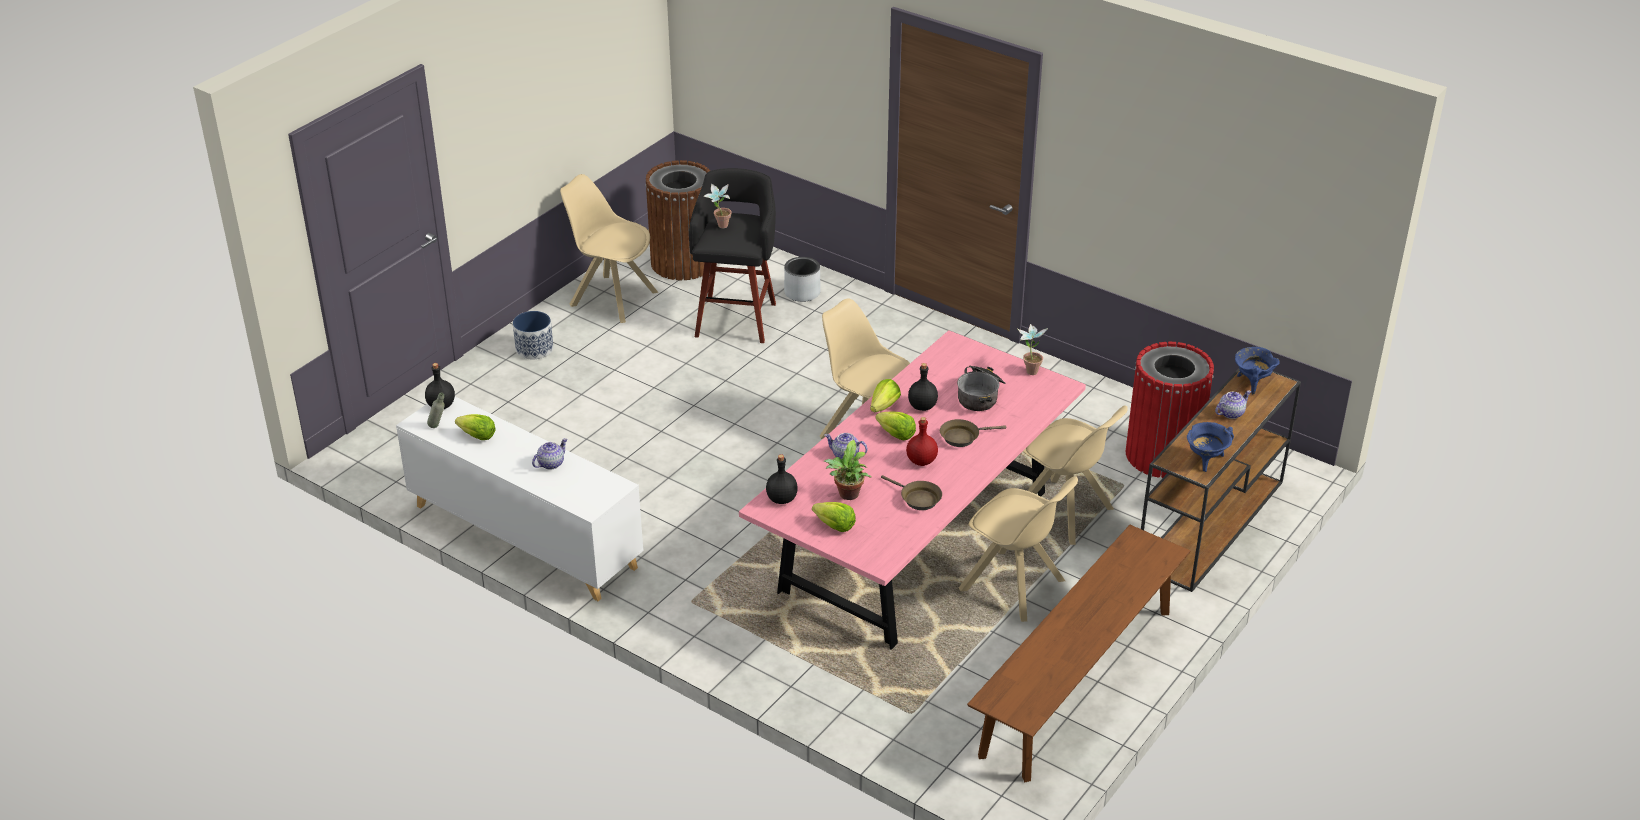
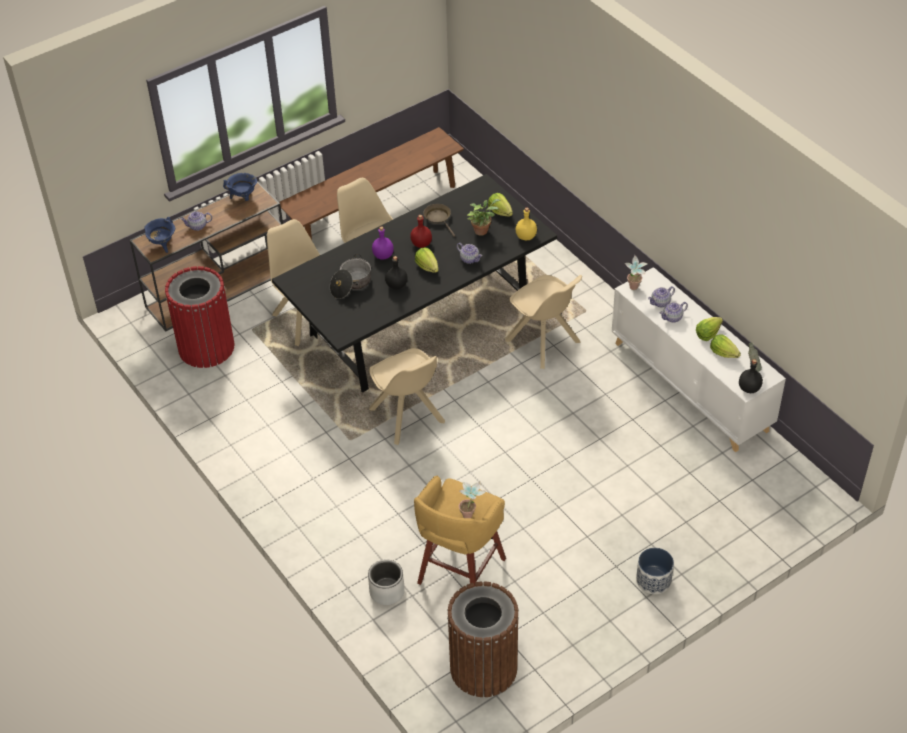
camera: 160 degrees left, 10 degrees up
beige chair [560,174,659,323] -> beige chair moved to [505,275,582,369]
black stool [689,168,776,343] -> yellow stool [414,475,506,587]
pink dining table [739,330,1086,650] -> black dining table [272,174,557,393]
black bottle [766,455,798,504] -> yellow bottle [516,208,537,240]
lettuce [870,379,901,412] -> lettuce moved to [696,317,723,341]
brown frying pan [940,419,1006,447] -> purple bottle [372,226,394,259]
potted plant [1018,324,1048,375] -> potted plant moved to [625,255,647,290]
none -> teapot [648,286,675,307]

